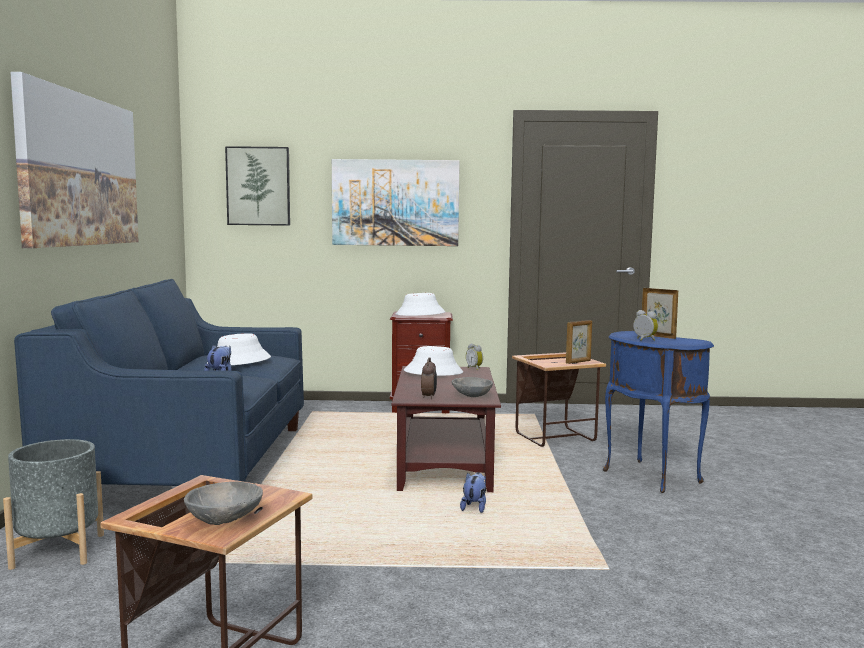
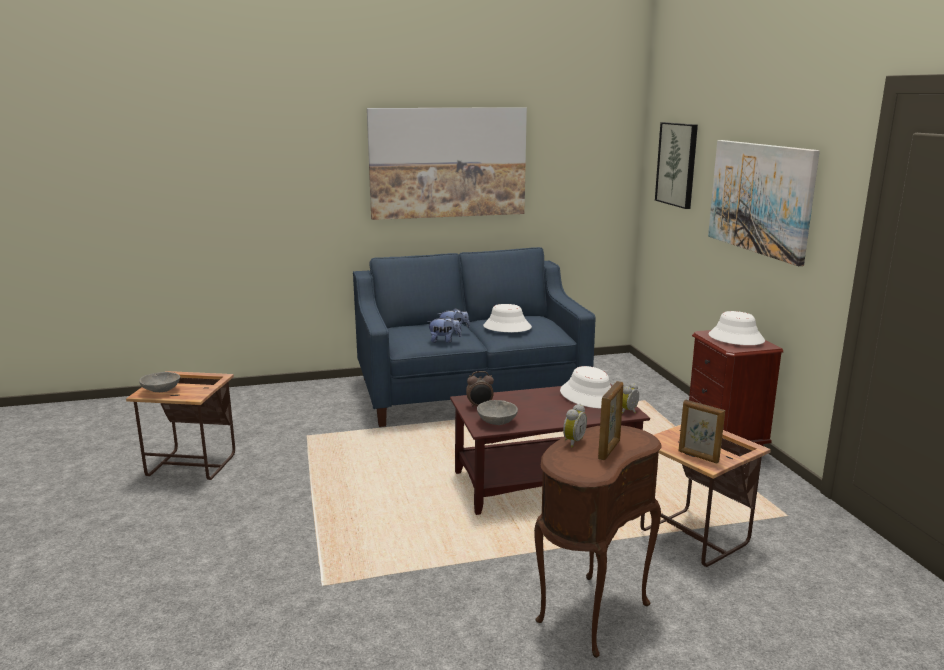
camera: 75 degrees right, 10 degrees up
grey planter [3,439,104,570] -> none
plush toy [460,472,486,513] -> plush toy moved to [427,316,461,343]
blue side table [603,331,714,493] -> brown side table [534,425,661,658]

